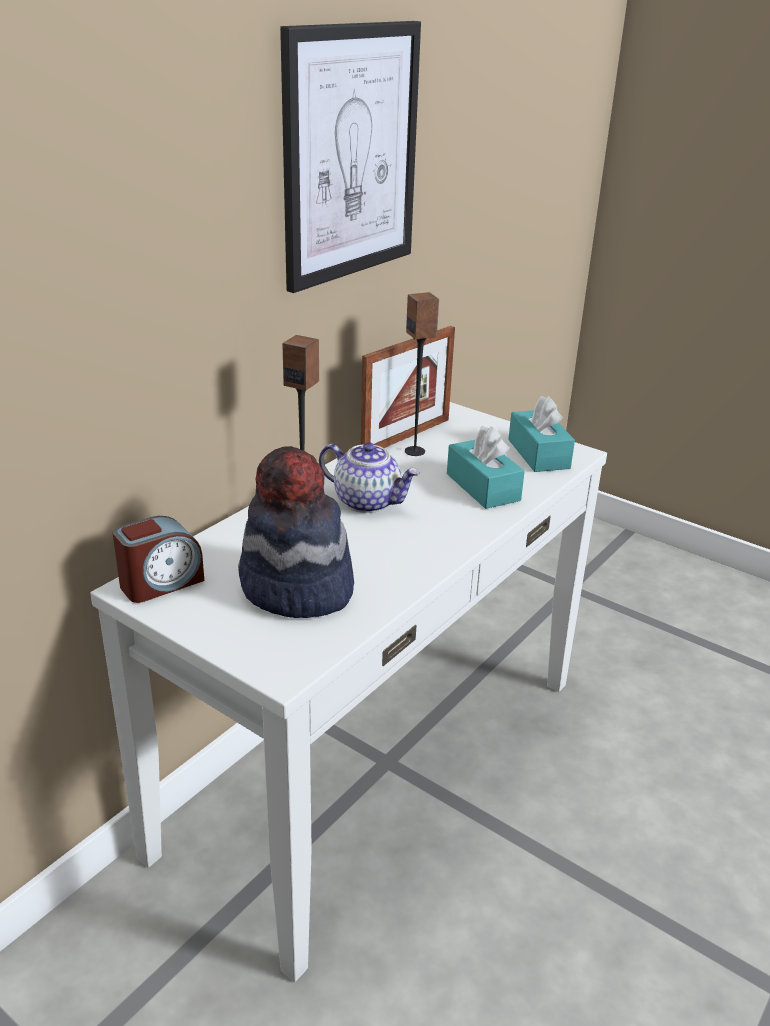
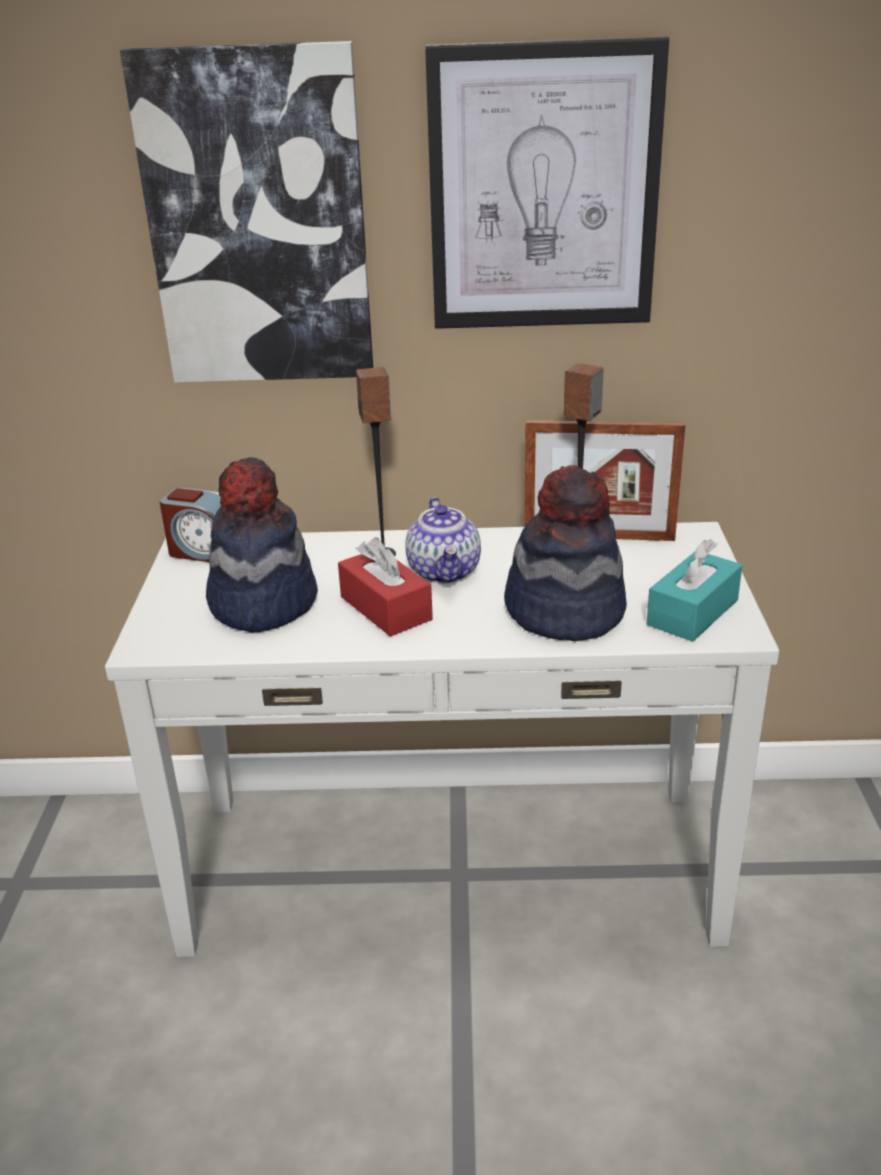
camera: 55 degrees right, 0 degrees up
turquoise tissue box [447,426,525,509] -> hat [504,465,627,641]
none -> picture [120,41,373,382]
none -> red tissue box [338,537,433,637]

